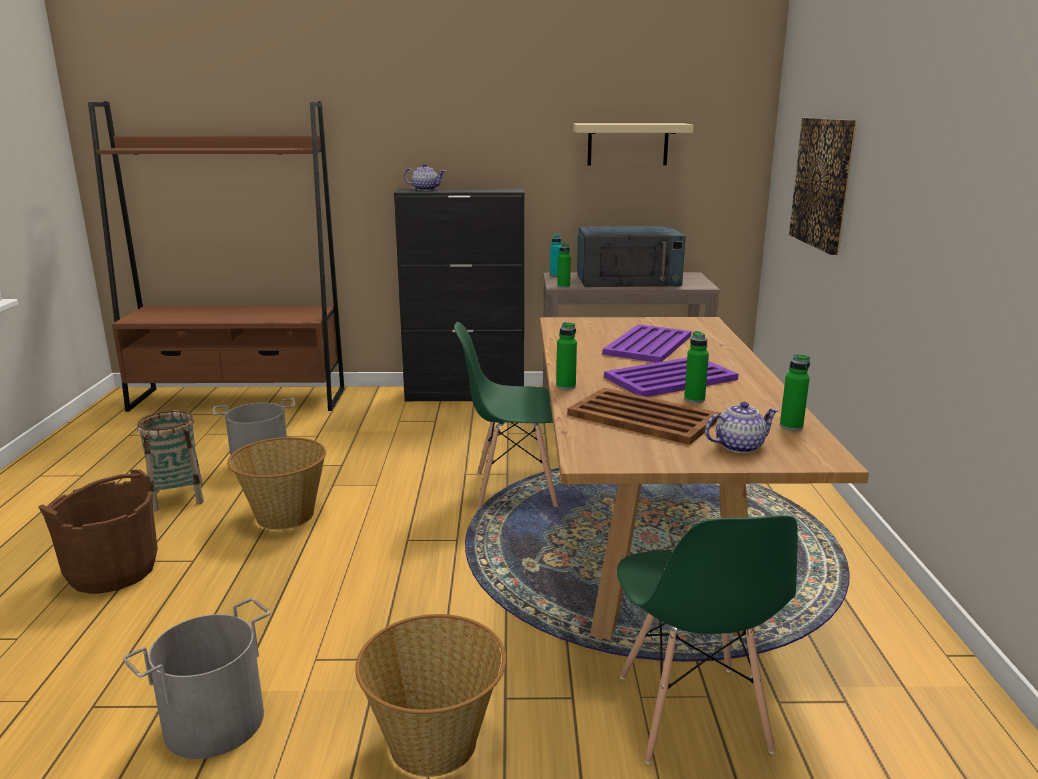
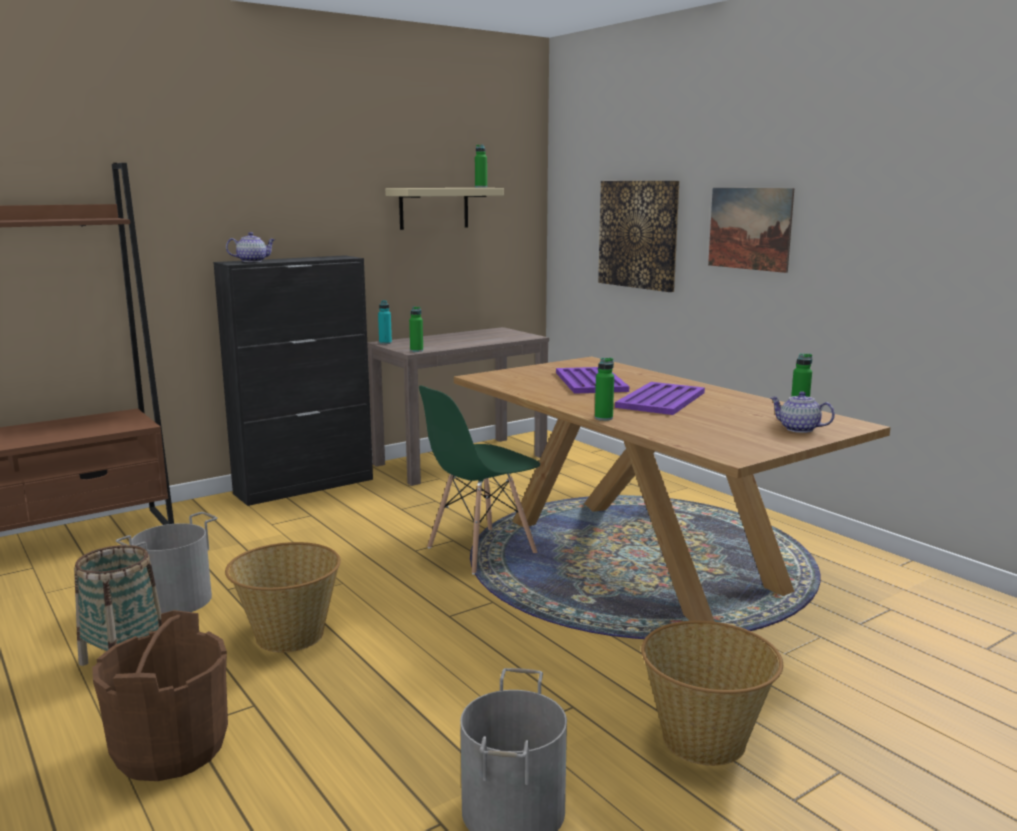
camera: 35 degrees left, 5 degrees down
brown tray [567,388,721,445] -> none
blue microwave [577,226,686,287] -> none
green chair [617,515,798,764] -> none
green bottle [684,331,709,403] -> green bottle moved to [475,145,487,188]
teapot [705,402,779,453] -> teapot turned 90 degrees counterclockwise [770,391,835,433]
none -> picture [708,188,794,273]

